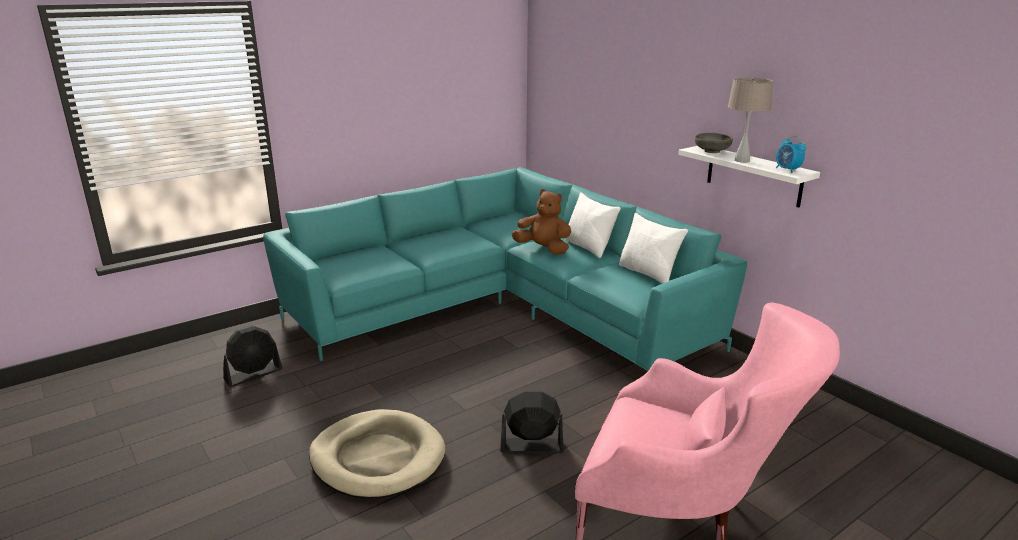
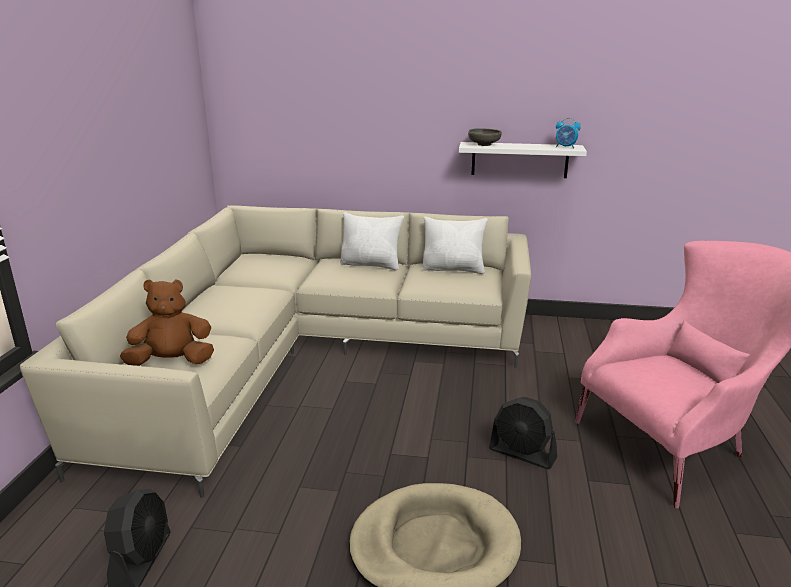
camera: 45 degrees left, 0 degrees up
turquoise sofa [263,167,747,371] -> beige sofa [20,205,531,498]
black fan [500,390,564,454] -> black fan turned 105 degrees counterclockwise [489,397,557,469]
brown plush toy [511,189,571,255] -> brown plush toy moved to [120,279,214,366]
beige table lamp [728,77,773,163] -> none

